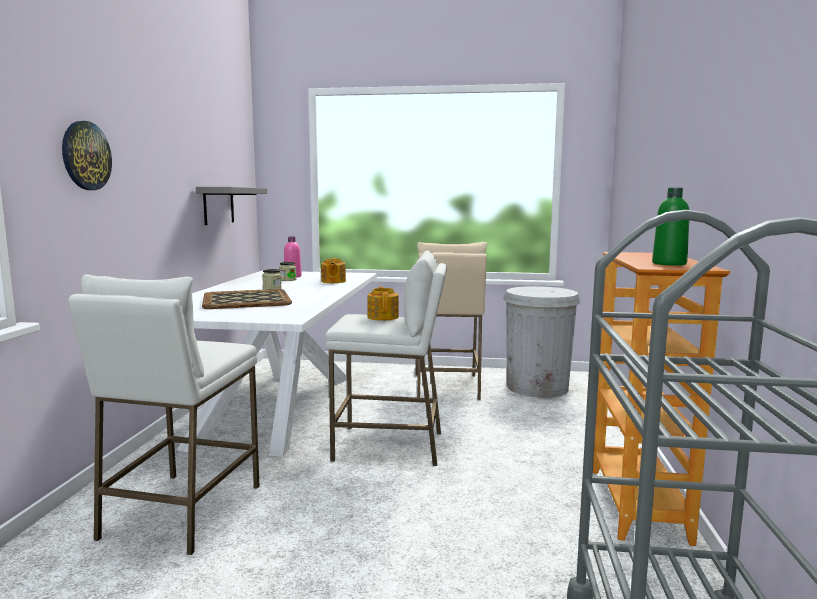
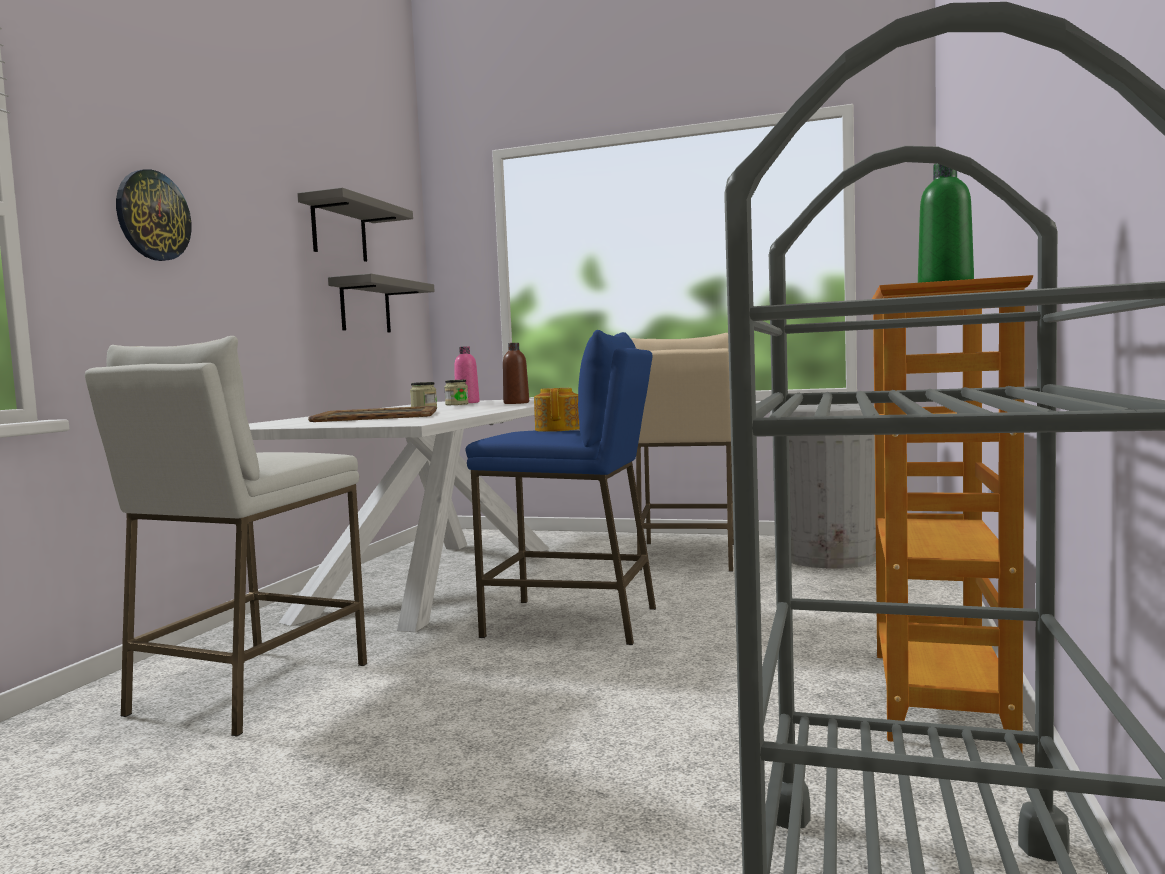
camera: 10 degrees right, 5 degrees down
teapot [321,258,346,283] -> brown bottle [503,343,529,404]
white stool [325,250,447,466] -> blue stool [465,330,656,645]
none -> grey shelf [297,188,413,262]

